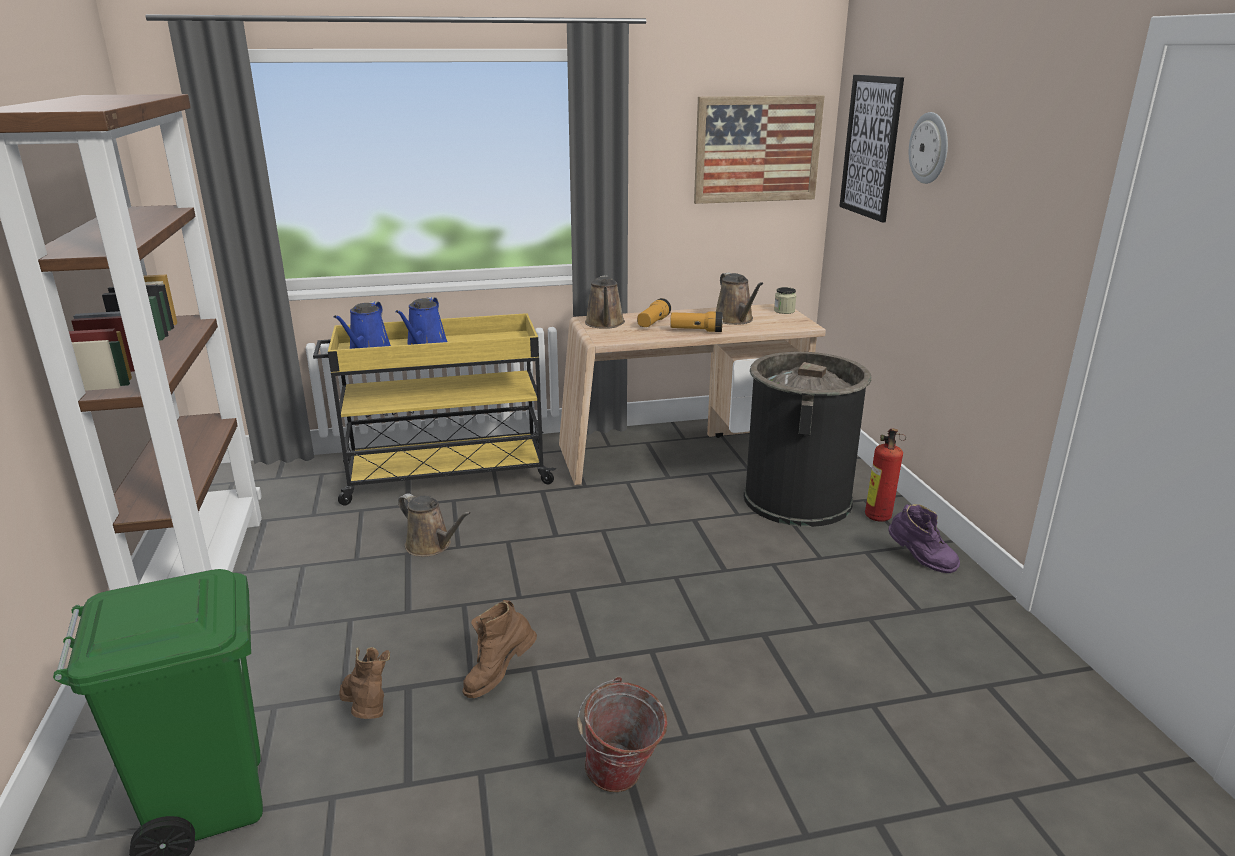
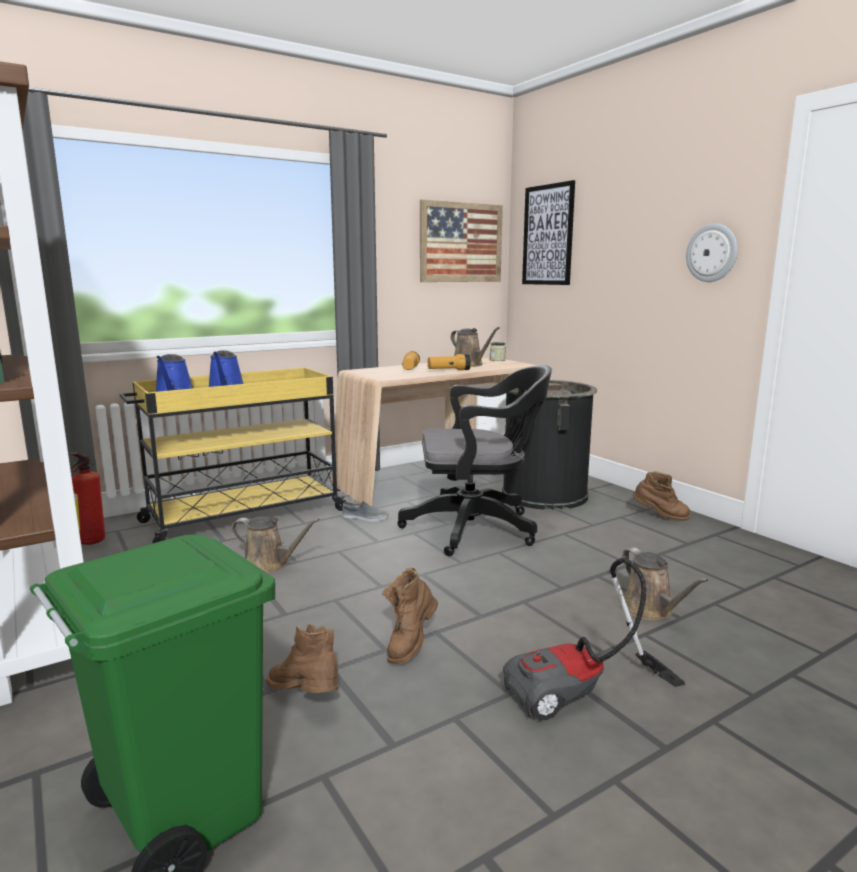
camera: 20 degrees left, 10 degrees down
bucket [577,677,668,792] -> vacuum cleaner [503,557,685,720]
brown watering can [585,276,625,329] -> brown watering can moved to [622,547,708,621]
fire extinguisher [865,428,904,522] -> fire extinguisher moved to [70,452,105,545]
purple boot [888,504,960,573] -> brown boot [633,472,691,521]
wall clock [909,112,948,184] -> wall clock moved to [686,223,738,282]
none -> grey shoe [342,500,389,522]
none -> black office chair [397,365,552,556]

